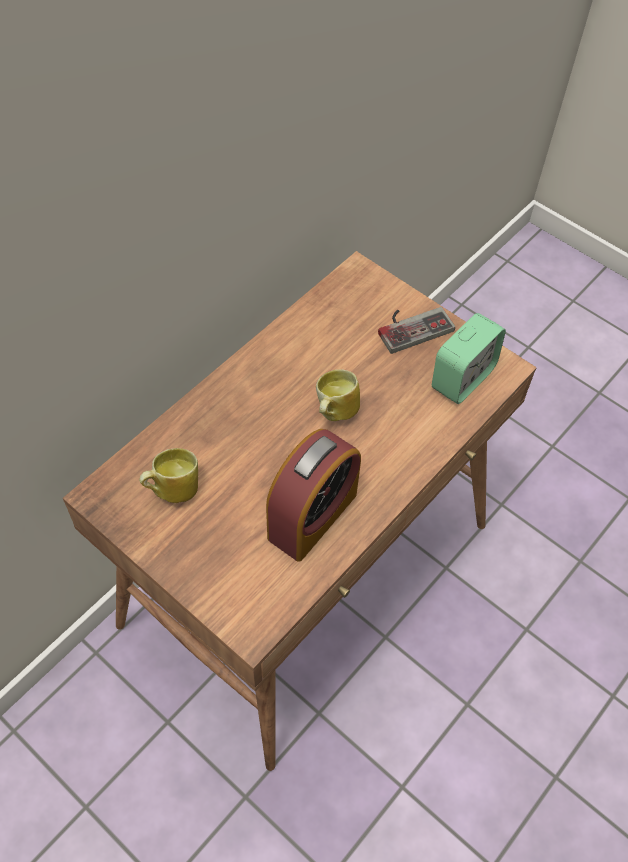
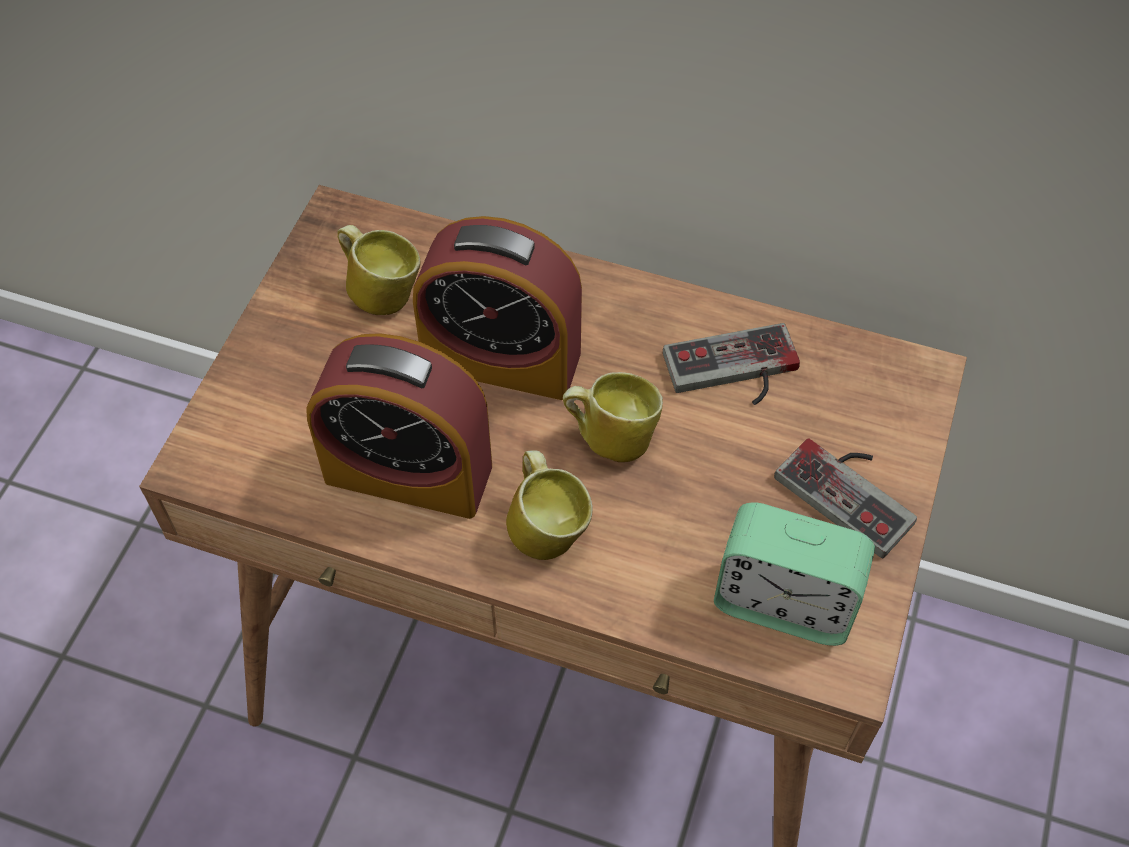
camera: 70 degrees right, 0 degrees up
none -> alarm clock [413,216,582,400]
none -> mug [506,450,593,560]
none -> game controller [663,323,800,405]

